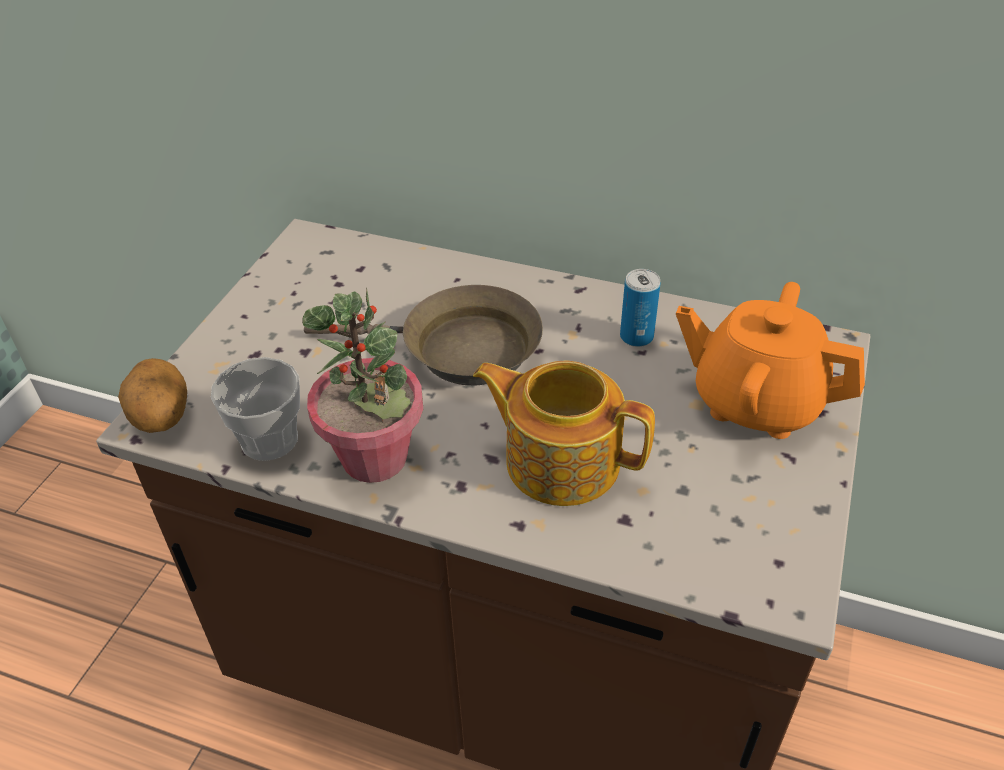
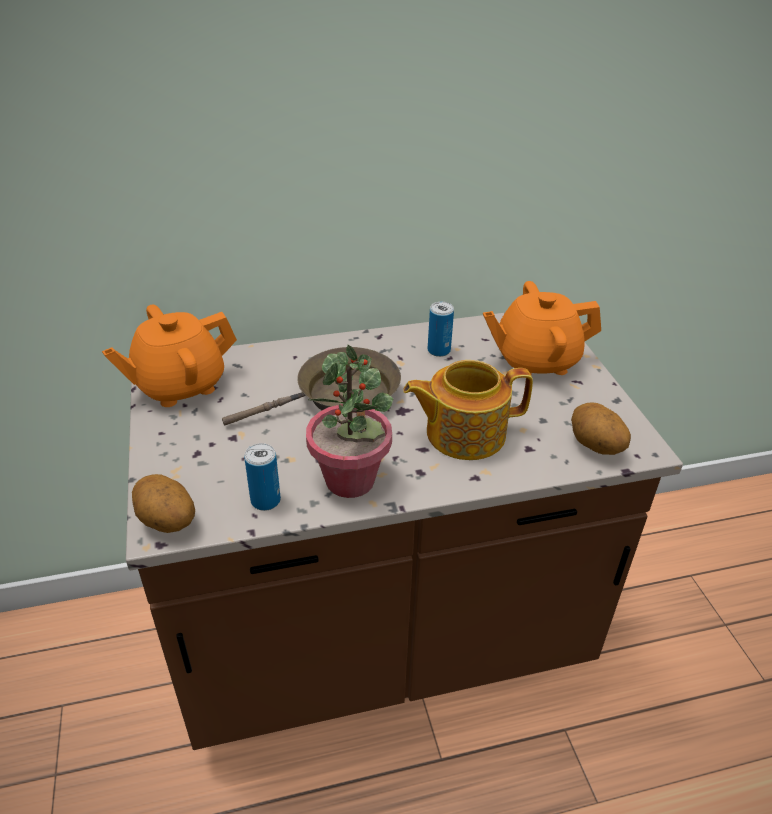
camera: 35 degrees left, 5 degrees down
cup [211,357,300,461] -> can [244,443,281,511]
none -> orange teapot [102,305,237,407]
none -> potato [571,402,631,455]

